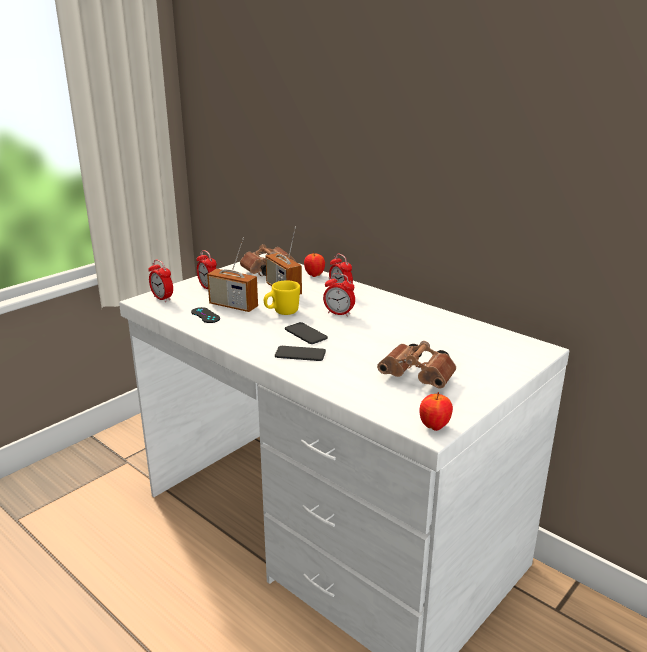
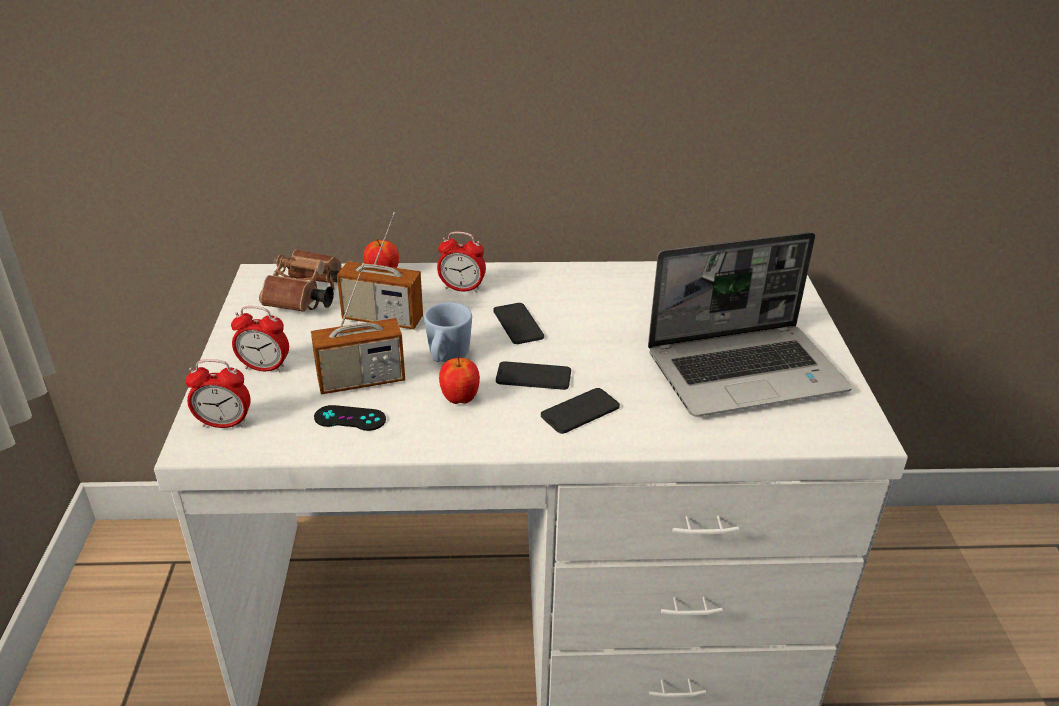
camera: 45 degrees left, 10 degrees up
yellow mug [264,280,300,315] -> blue mug [424,302,472,362]
alarm clock [323,273,355,317] -> phone [493,303,544,344]
brown binoculars [377,341,456,389] -> laptop [648,232,852,417]
apple [419,392,453,431] -> apple moved to [439,356,480,404]

